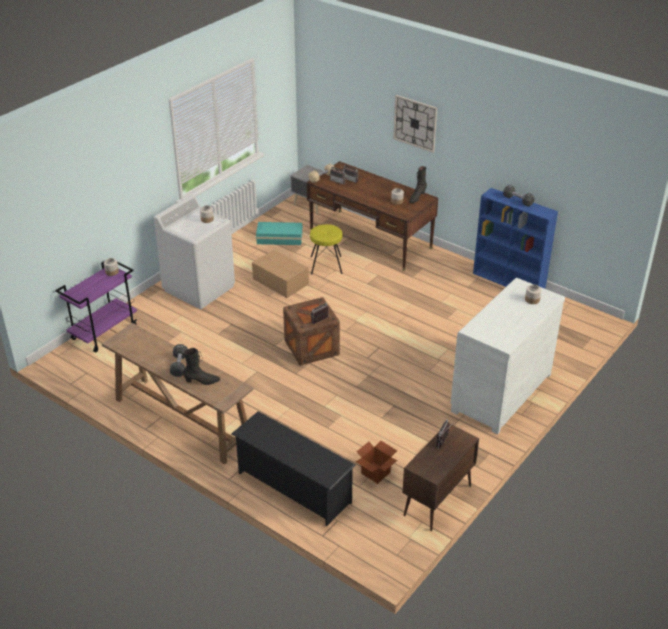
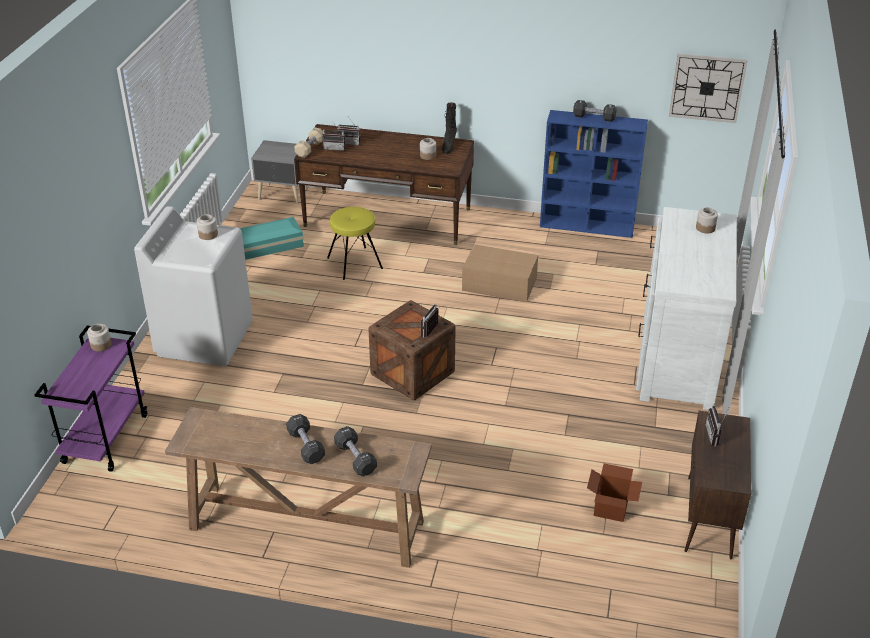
camera: 25 degrees left, 0 degrees up
black boot [183,348,220,385] -> black dumbbell [334,426,377,477]
black shoe rack [231,411,356,526] -> none
cardboard box [252,250,309,298] -> cardboard box moved to [462,244,538,302]
wall clock [393,95,437,153] -> wall clock moved to [669,54,748,123]

